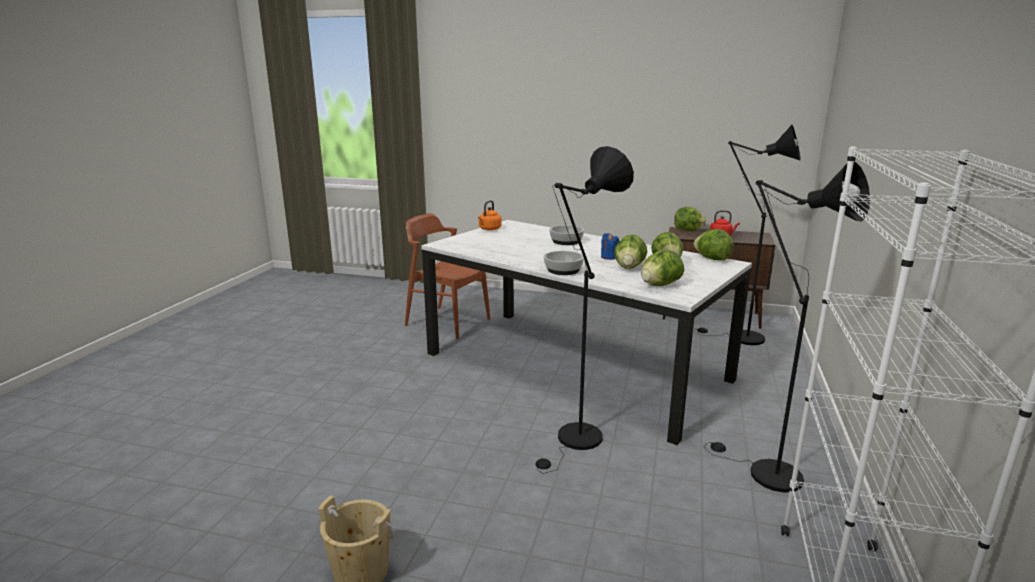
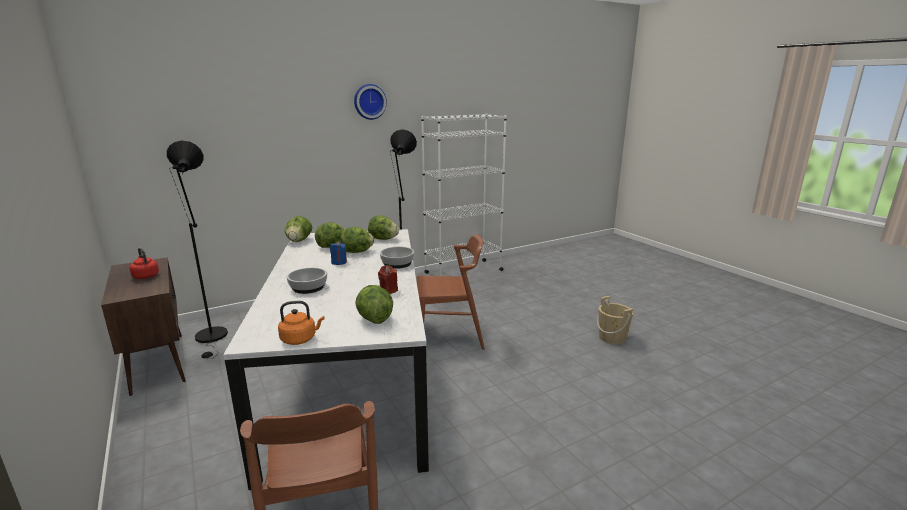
camera: 135 degrees left, 0 degrees up
black floor lamp [535,146,634,474] -> brown chair [417,234,485,350]
lettuce [674,207,706,231] -> lettuce moved to [355,285,393,324]
none -> wall clock [354,84,387,120]
none -> red candle [378,265,398,294]

